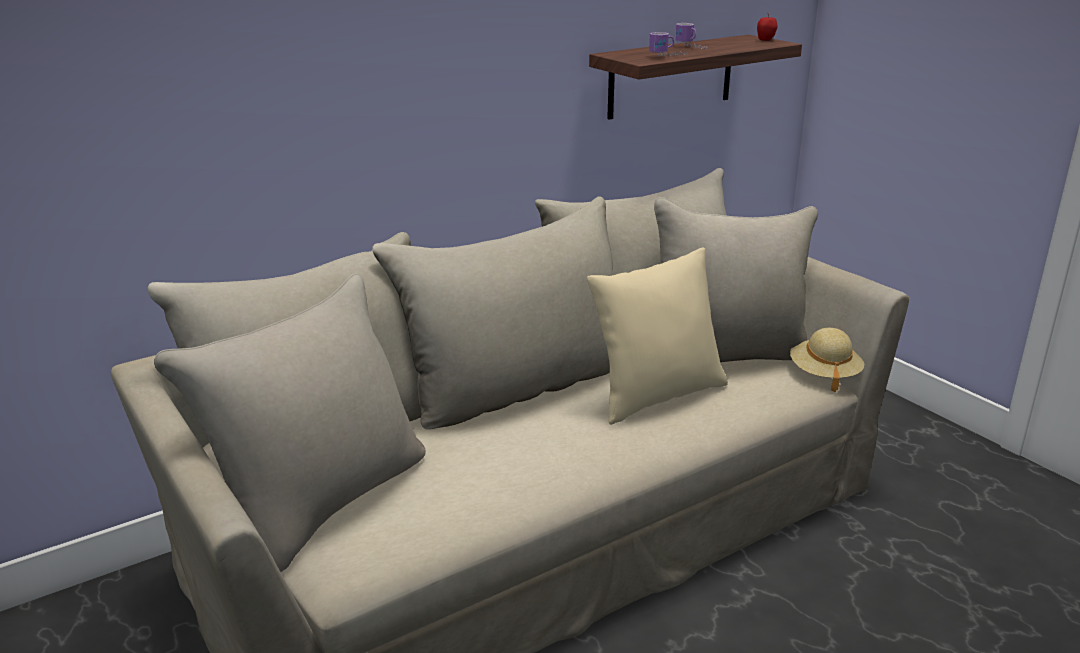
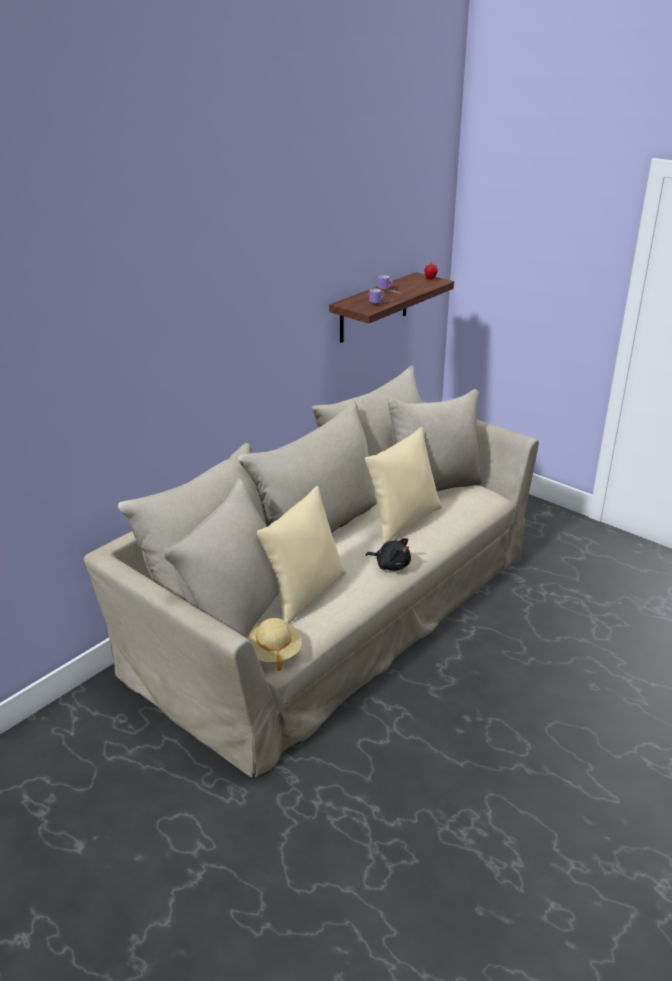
camera: 15 degrees left, 5 degrees up
beige hat [790,328,864,392] -> beige hat moved to [247,618,302,671]
none -> beige pillow [257,486,346,623]
none -> black plush toy [366,538,411,571]

